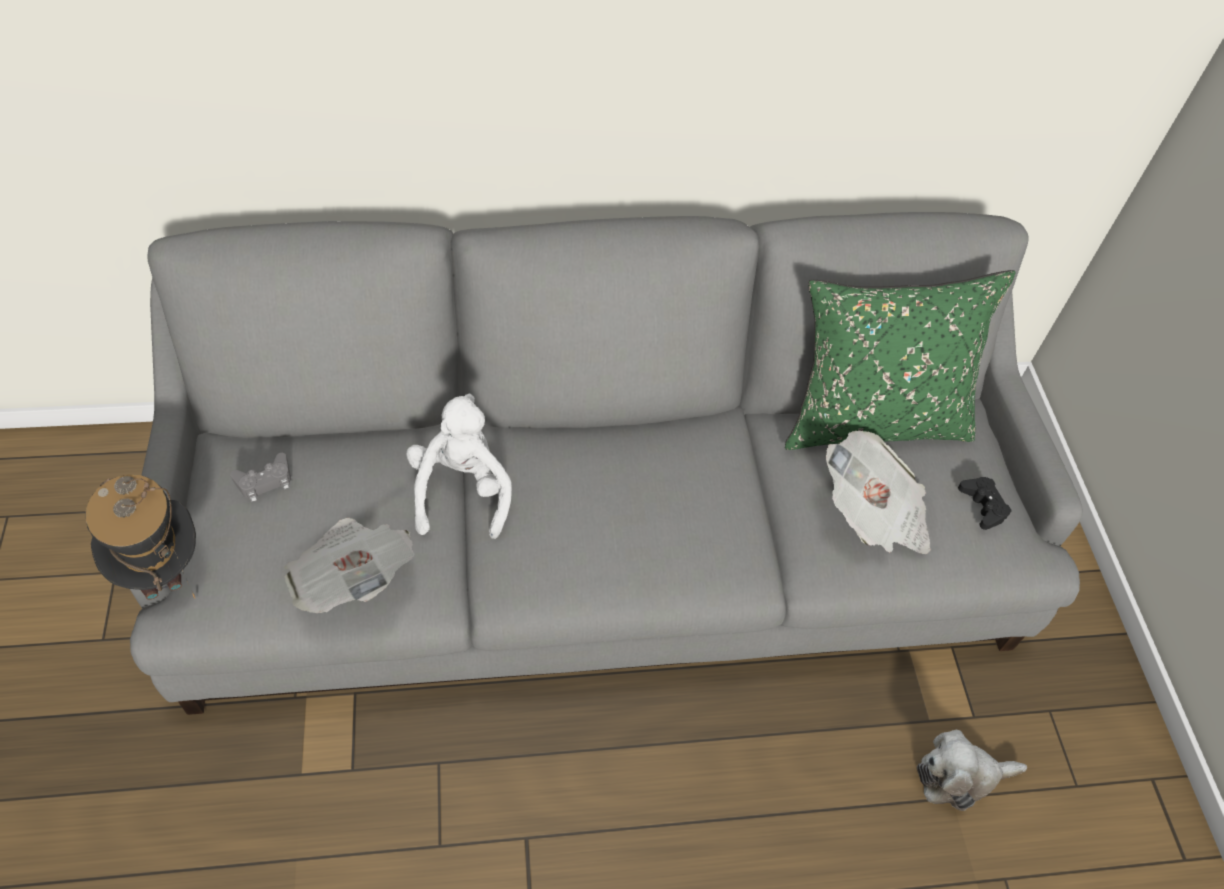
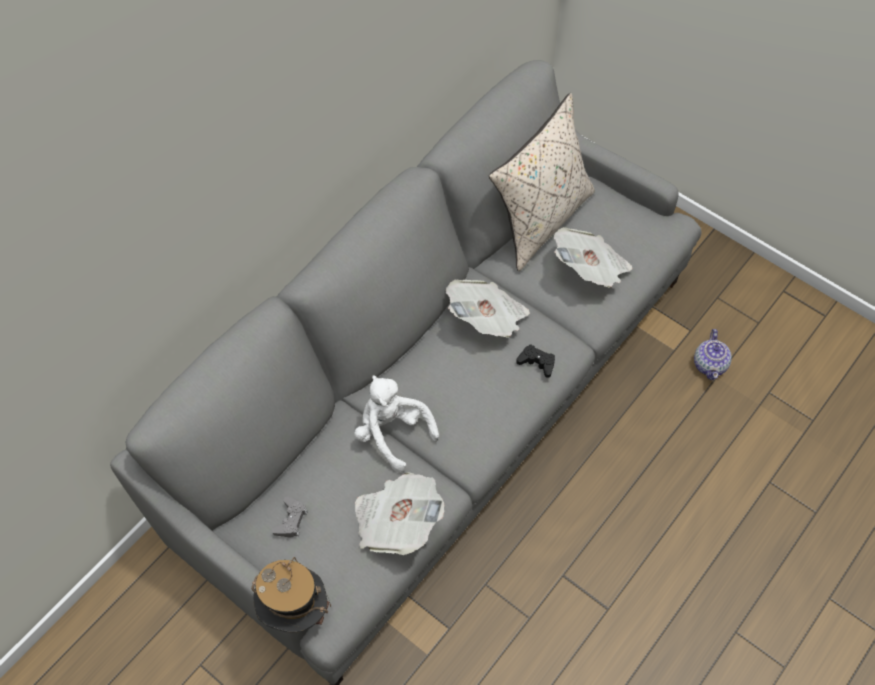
camera: 40 degrees left, 5 degrees up
green pillow [785,270,1016,450] -> beige pillow [489,93,595,271]
plush toy [917,730,1027,811] -> teapot [694,329,732,380]
black game controller [958,477,1012,530] -> black game controller moved to [516,344,555,378]
none -> newspaper [446,280,530,338]

